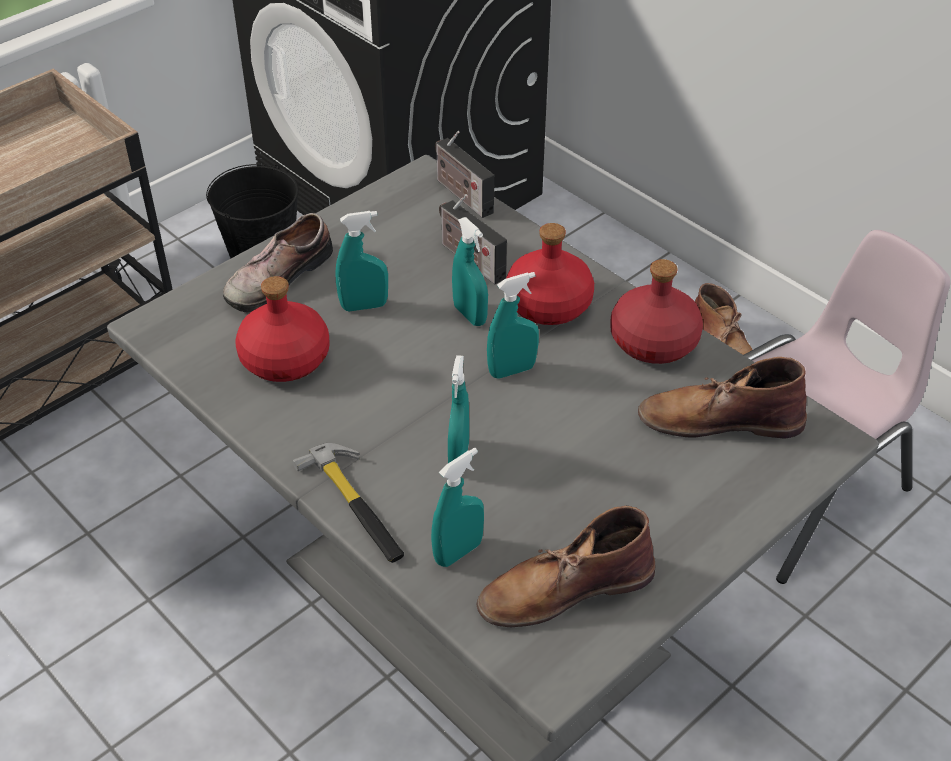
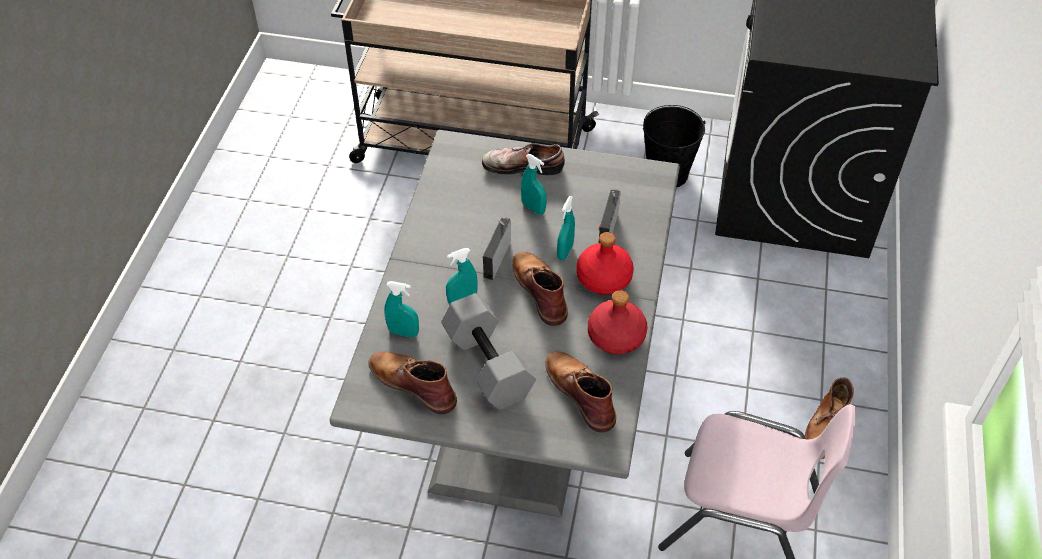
camera: 55 degrees right, 5 degrees up
red bottle [235,276,330,382] -> none
hammer [292,443,404,563] -> none
radio [435,131,494,218] -> radio moved to [483,217,511,280]
turquoise spray bottle [487,272,539,379] -> brown boot [512,251,568,326]
none -> grey dumbbell [441,293,536,409]

